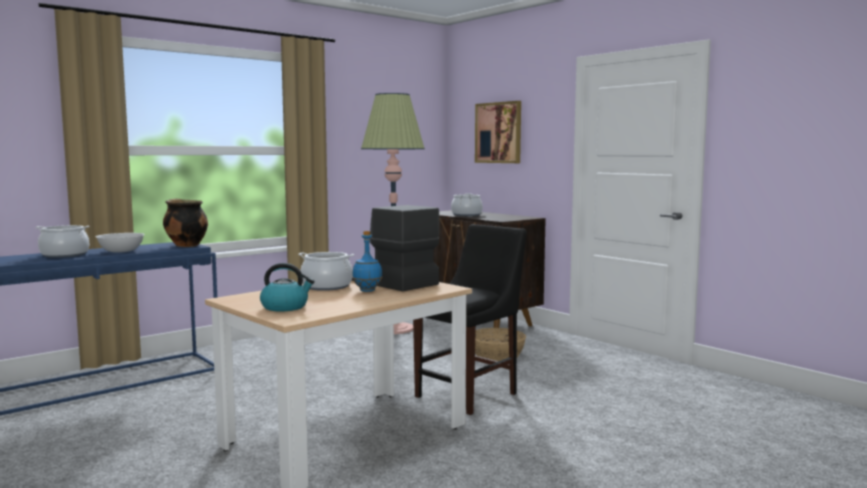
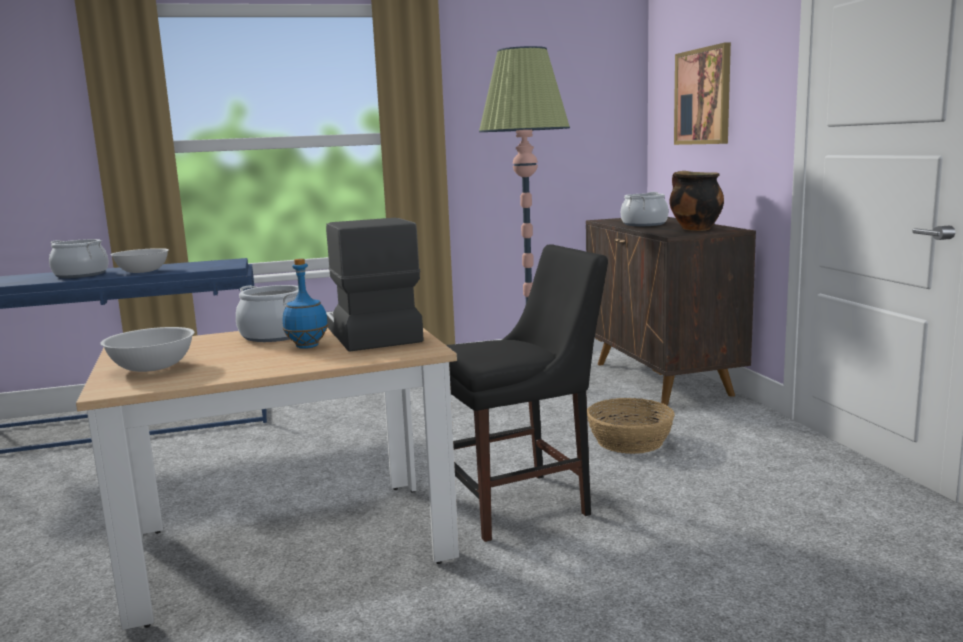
camera: 25 degrees right, 5 degrees up
cooking pot [163,199,208,247] -> cooking pot moved to [669,171,724,231]
kettle [260,263,315,312] -> white bowl [100,327,194,372]

